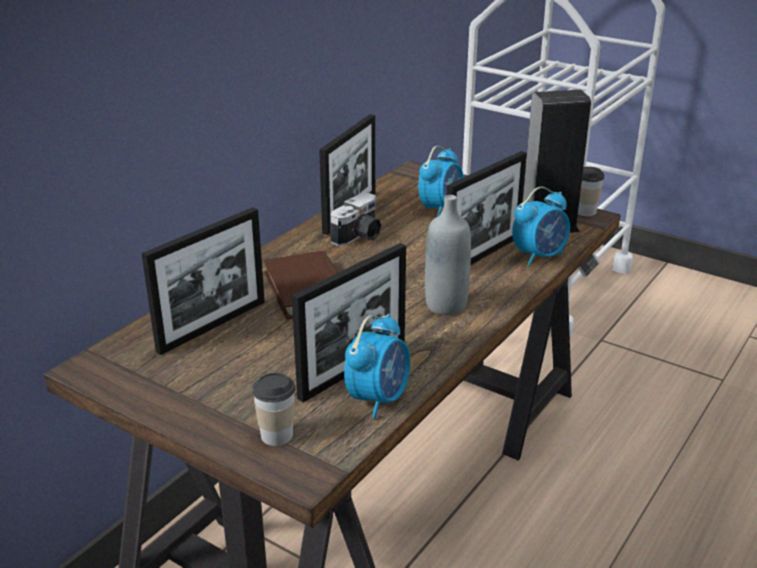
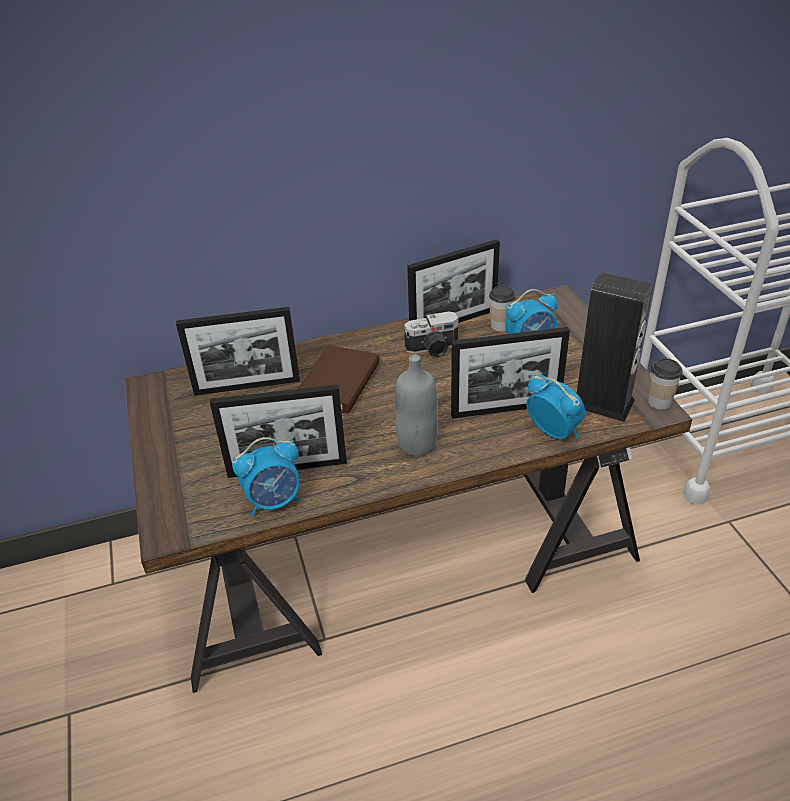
camera: 40 degrees right, 10 degrees up
cup [252,373,295,446] -> cup moved to [489,286,516,332]
alarm clock [512,187,570,266] -> alarm clock turned 135 degrees counterclockwise [526,375,585,440]

